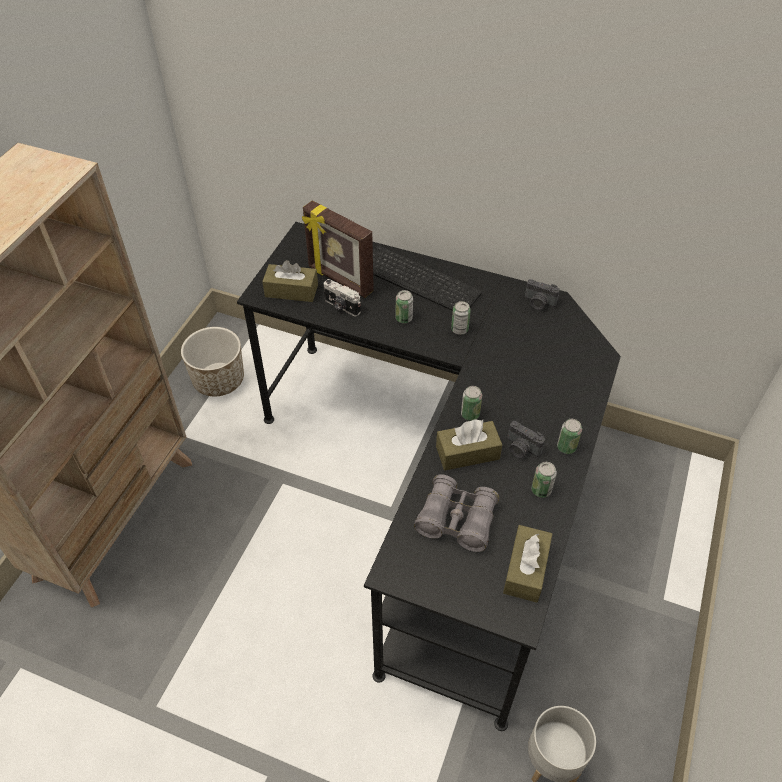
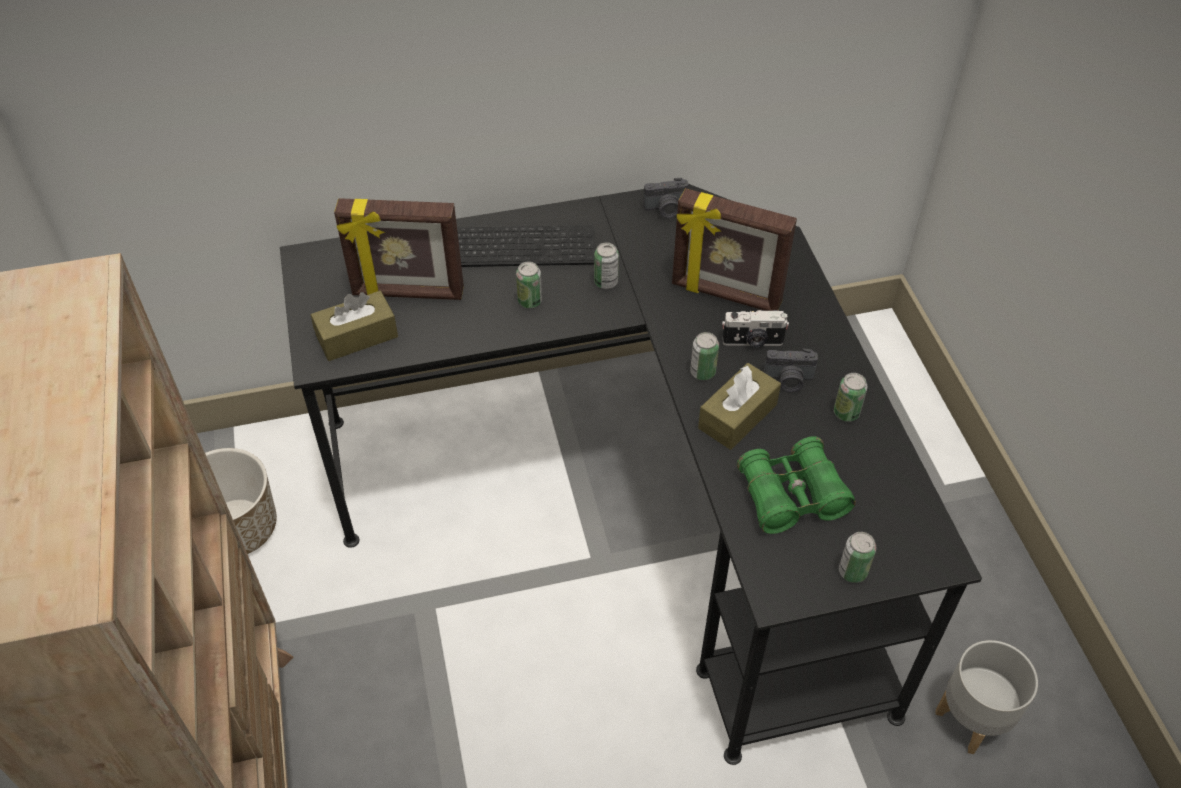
camera: 35 degrees left, 0 degrees up
camera [323,279,361,316] -> camera moved to [722,310,789,347]
grey binoculars [414,474,500,552] -> green binoculars [737,436,856,534]
brown tissue box [503,525,552,603] -> none
can [557,419,582,454] -> can moved to [839,532,876,583]
none -> picture frame [672,188,797,311]

